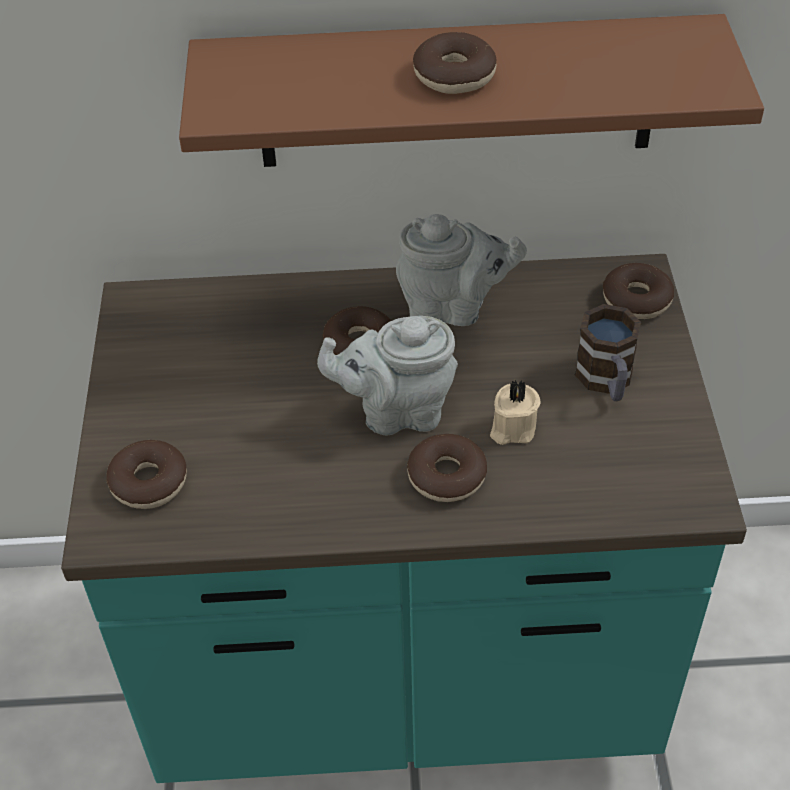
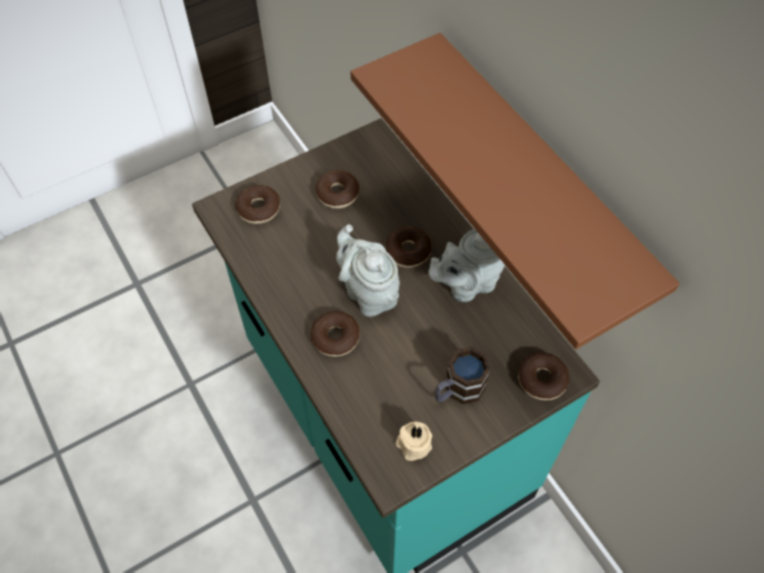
camera: 60 degrees right, 10 degrees up
grey teapot [396,214,527,326] -> grey teapot turned 90 degrees clockwise [429,229,505,302]
donut [413,32,497,94] -> donut moved to [315,170,359,209]
beige candle [490,380,540,445] -> beige candle moved to [396,422,432,461]

